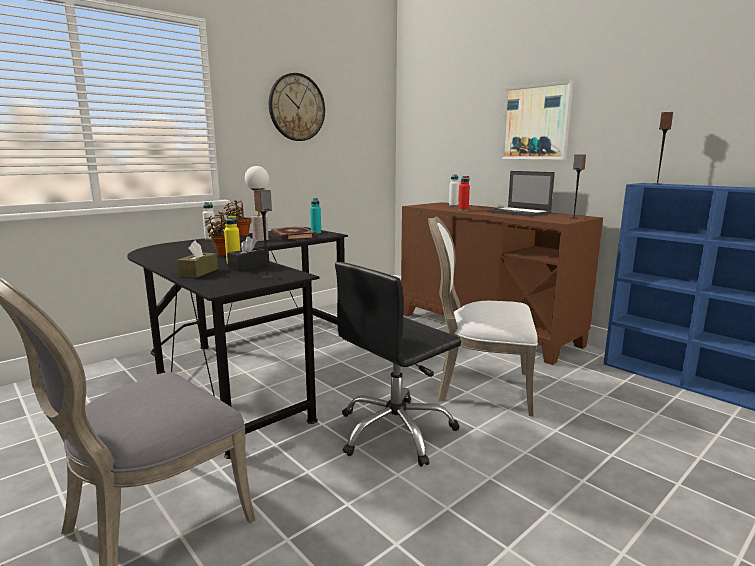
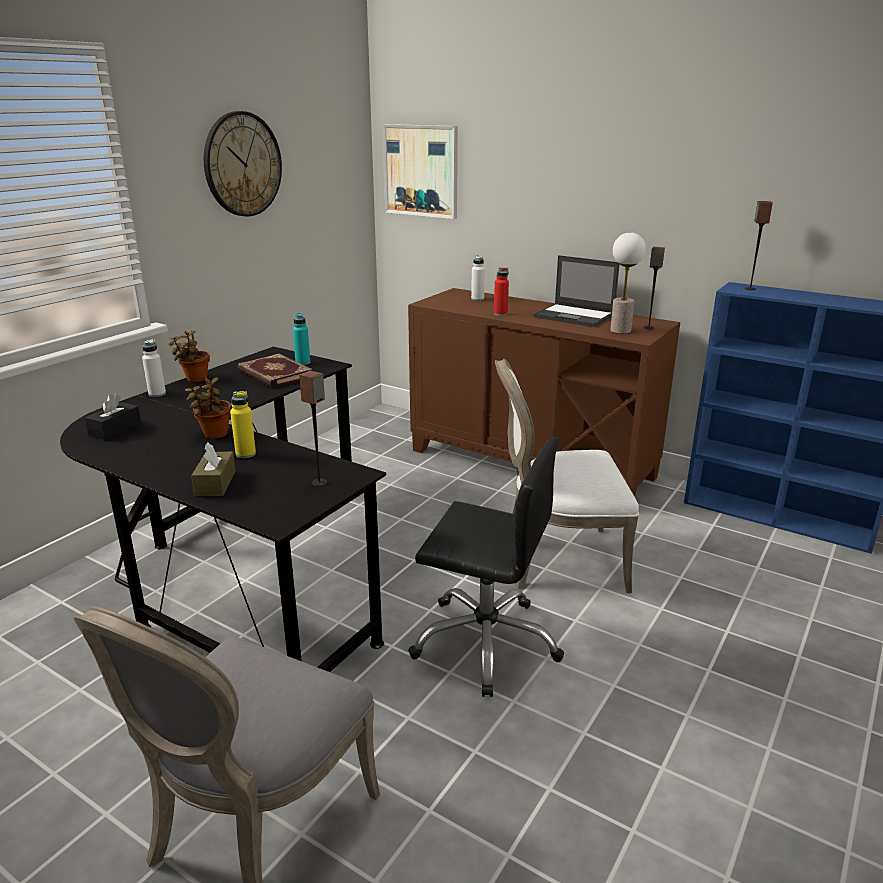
camera: 15 degrees left, 10 degrees up
black tissue box [227,236,269,271] -> black tissue box moved to [85,394,141,440]
table lamp [245,166,269,241] -> table lamp moved to [610,232,646,334]
black office chair [335,262,461,467] -> black office chair turned 105 degrees counterclockwise [408,437,564,697]
picture [501,81,573,160] -> picture moved to [382,124,458,219]

